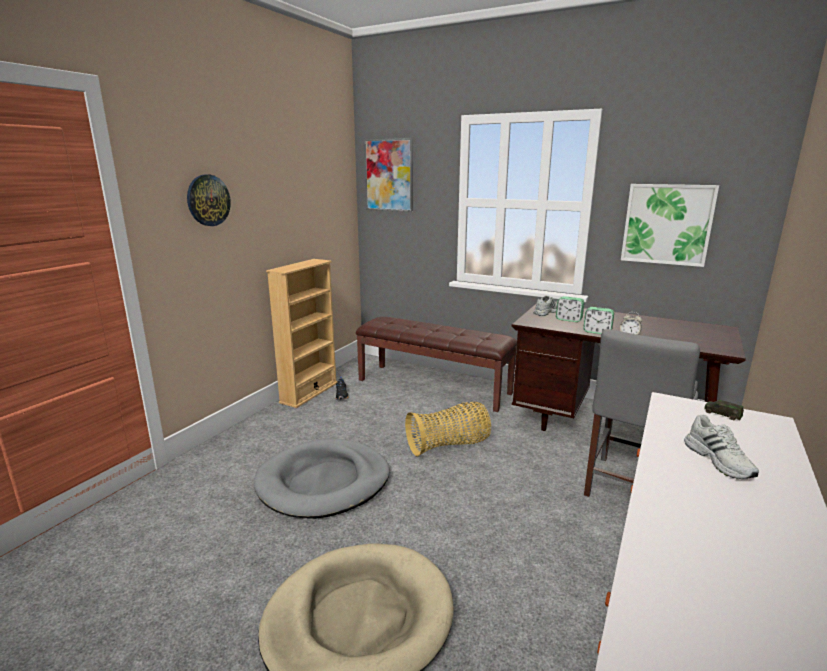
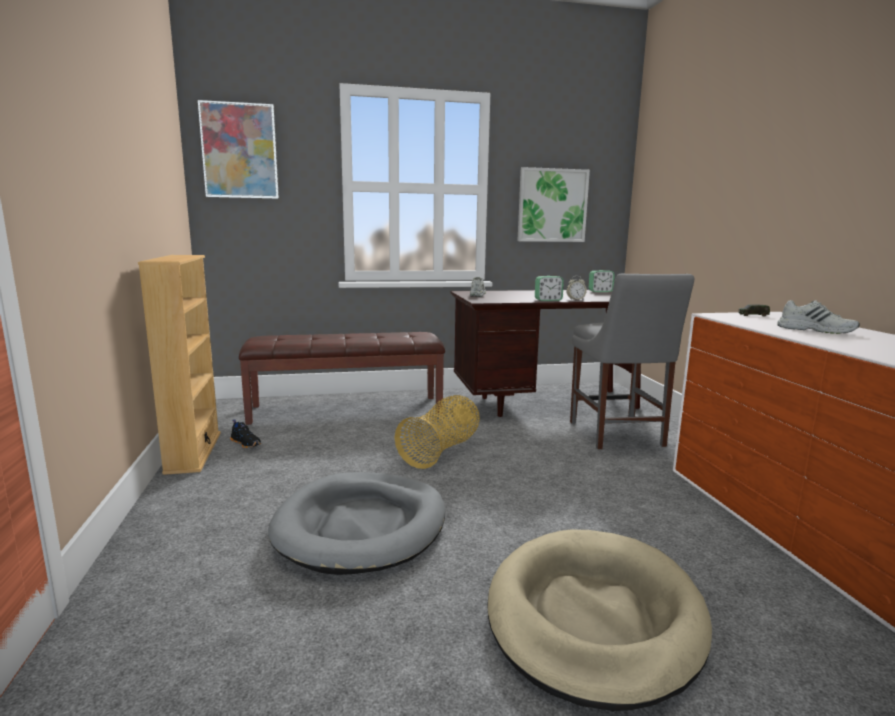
camera: 40 degrees left, 5 degrees down
wall clock [187,175,231,226] -> none
alarm clock [556,296,584,322] -> alarm clock moved to [589,270,615,292]

